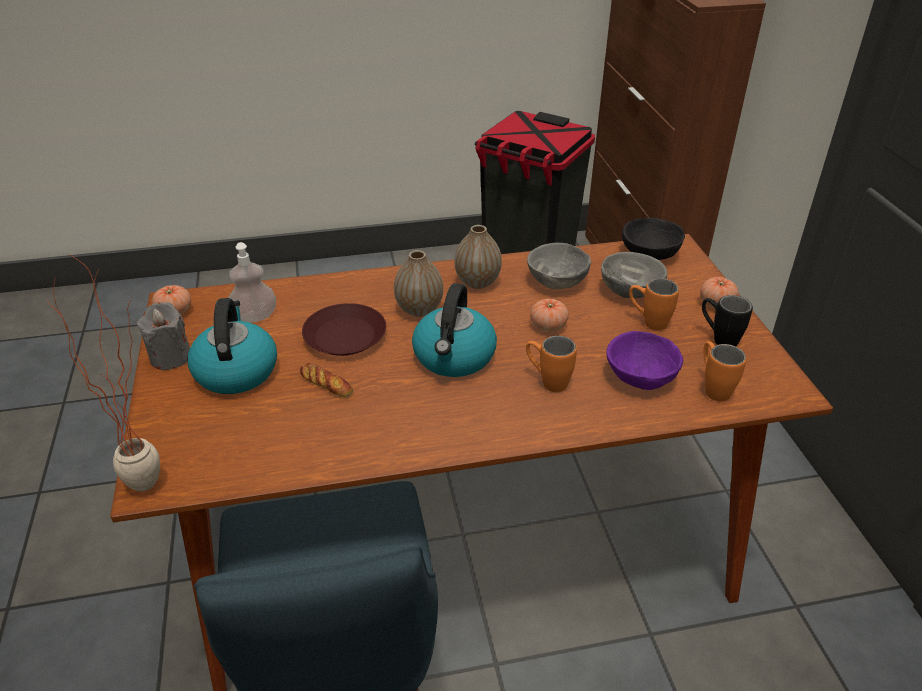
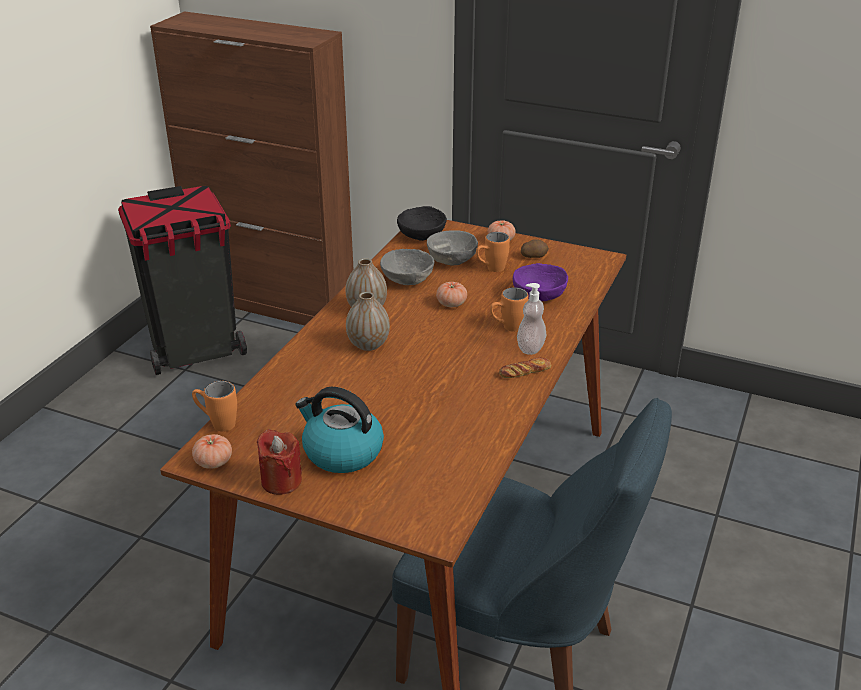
camera: 55 degrees left, 5 degrees down
potted plant [48,254,160,492] -> none
grey candle [137,302,190,370] -> red candle [257,429,302,495]
soap dispenser [228,242,276,322] -> soap dispenser moved to [517,283,546,355]
bread [300,363,353,398] -> bread moved to [499,358,551,378]
brown plate [302,303,386,356] -> none
kettle [412,283,497,377] -> none
black mug [702,295,753,346] -> potato [521,239,549,258]
orange mug [703,341,747,402] -> orange mug moved to [192,381,237,432]

